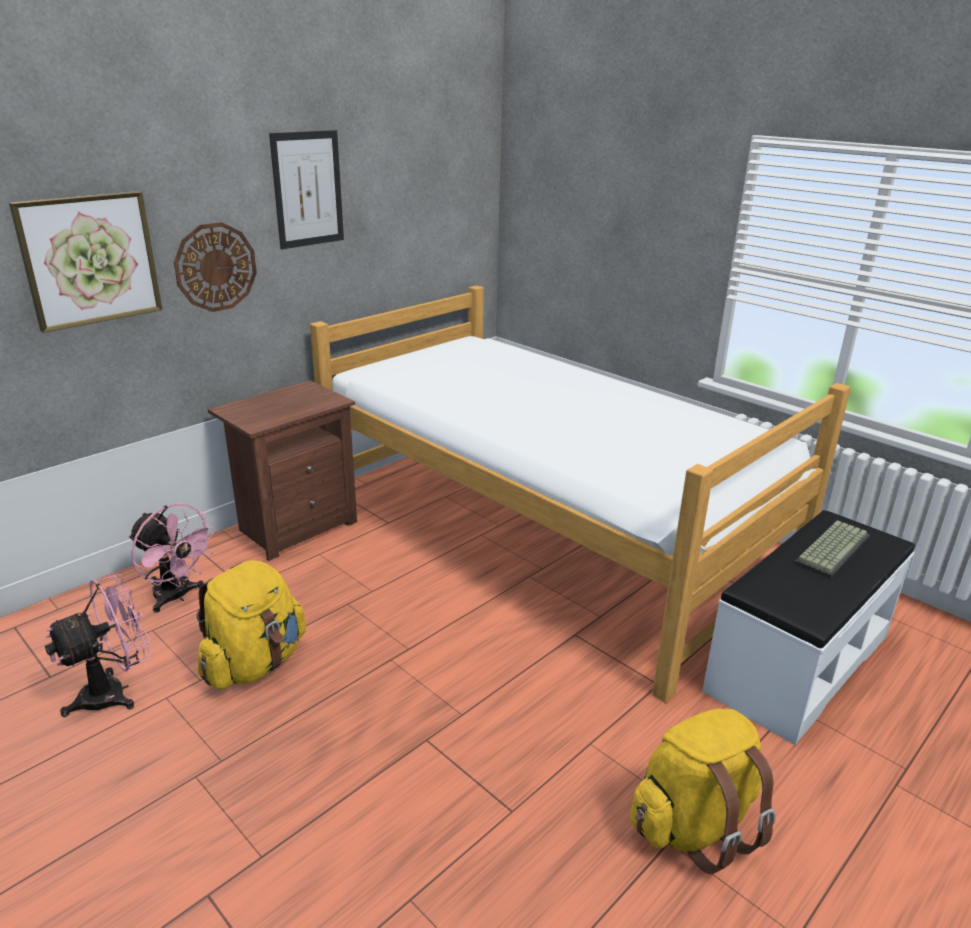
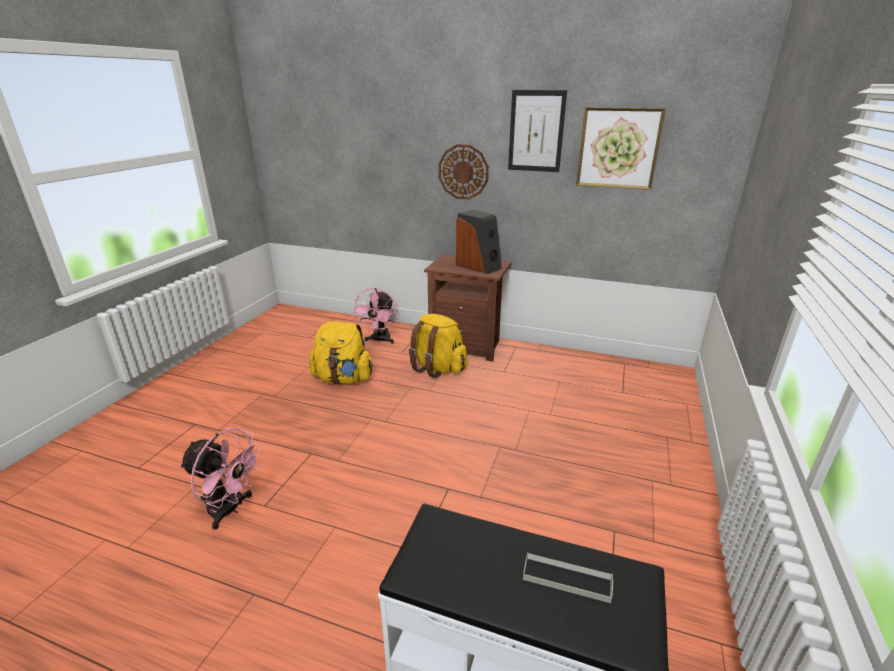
camera: 65 degrees right, 0 degrees up
picture [9,191,162,333] -> picture moved to [576,107,666,190]
pink fan [45,574,151,717] -> pink fan moved to [180,428,262,530]
bed [310,285,851,703] -> none
yellow backpack [630,709,776,874] -> yellow backpack moved to [409,314,467,378]
keyboard [795,520,870,578] -> grey tray [523,552,613,603]
none -> speaker [456,210,502,274]

